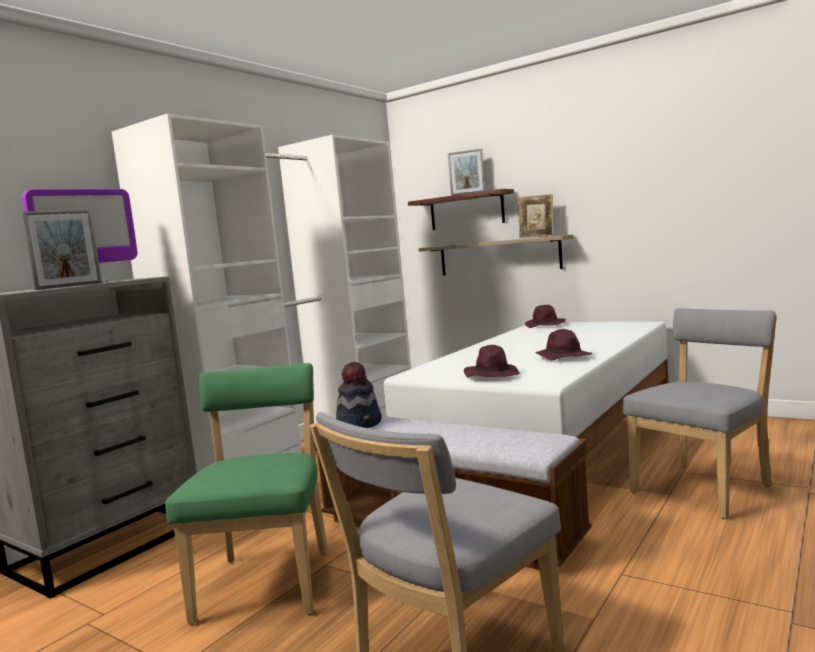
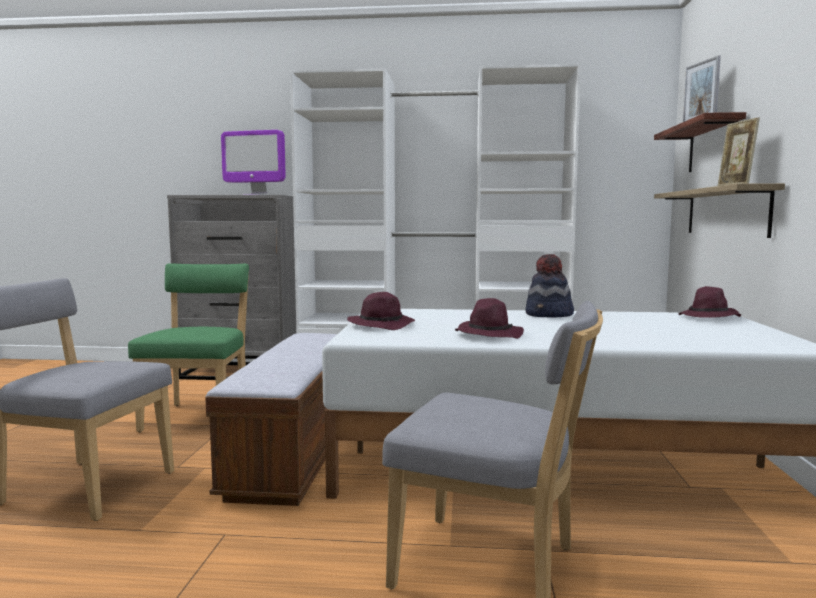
camera: 60 degrees right, 0 degrees up
picture frame [21,210,102,290] -> none
green chair [165,363,328,624] -> green chair turned 60 degrees counterclockwise [128,263,249,432]
hat [336,362,382,428] -> hat moved to [525,254,574,318]

